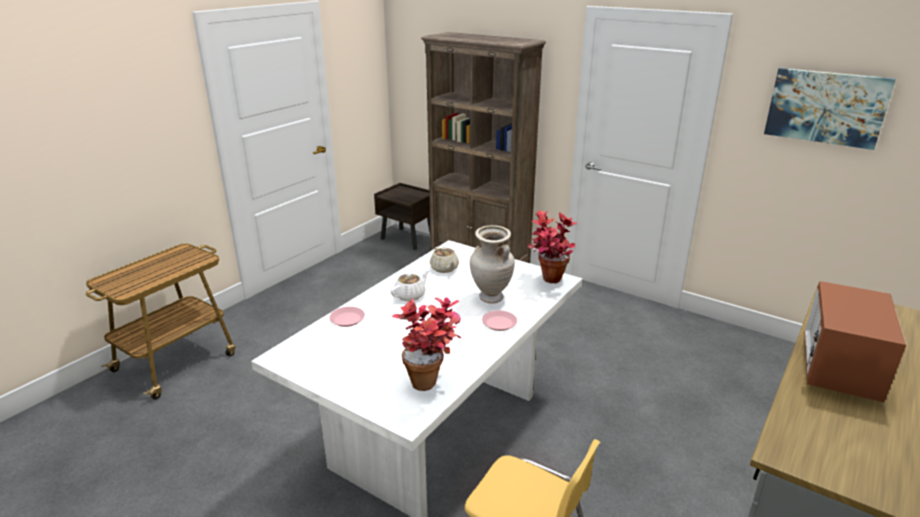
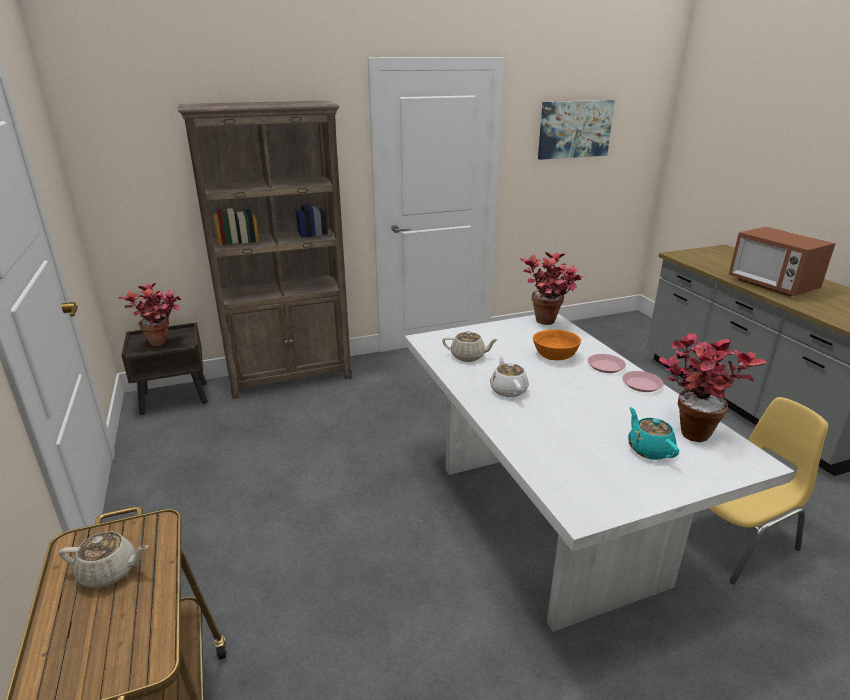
camera: 55 degrees left, 0 degrees up
pink plate [329,307,365,327] -> pink plate moved to [622,371,664,392]
beige vase [470,225,515,304] -> orange bowl [533,329,581,360]
none -> beige teapot [59,531,148,588]
none -> potted plant [118,283,181,346]
none -> turquoise teapot [628,407,679,460]

